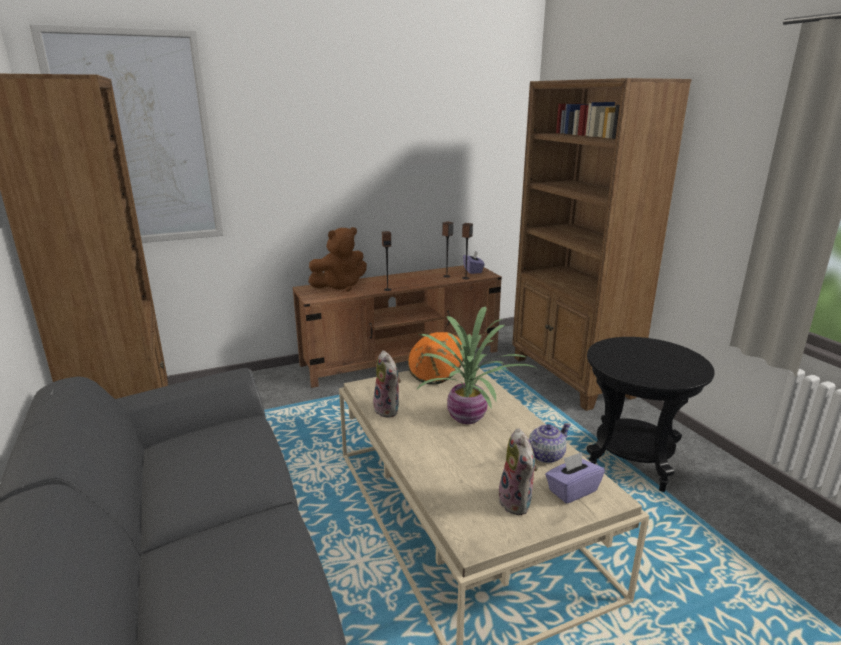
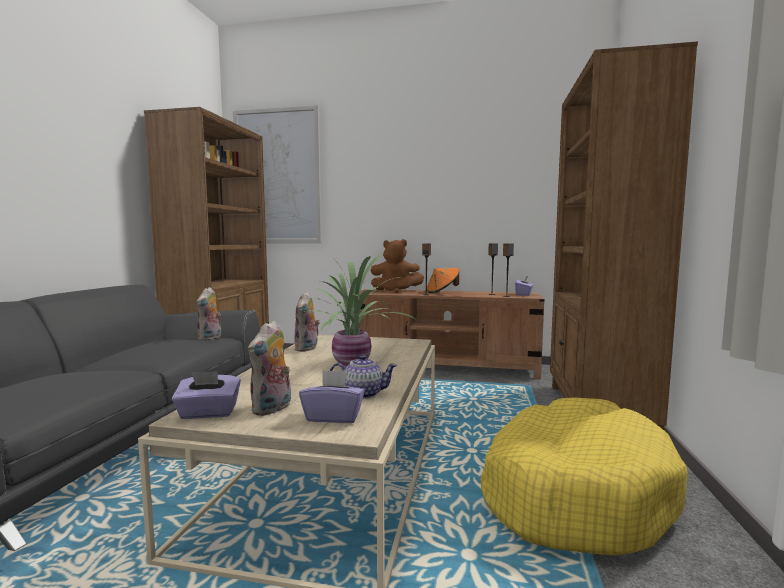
camera: 35 degrees right, 15 degrees down
orange hat [408,332,463,385] -> orange hat moved to [427,268,460,293]
black side table [587,337,715,492] -> yellow dog bed [481,397,688,556]
none -> purple tissue box [172,371,241,419]
none -> plush toy [196,287,221,340]

